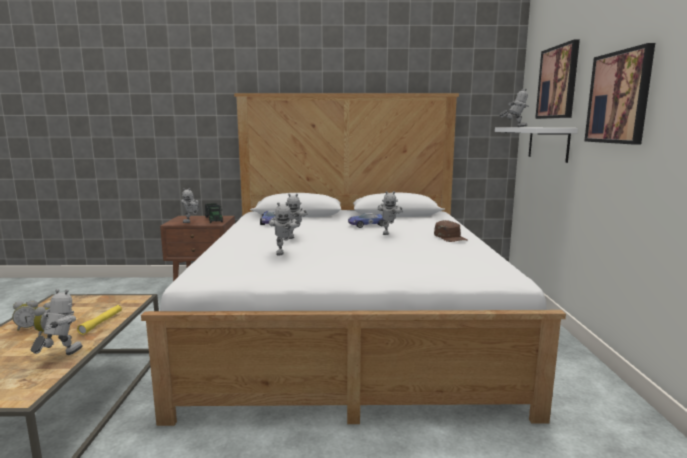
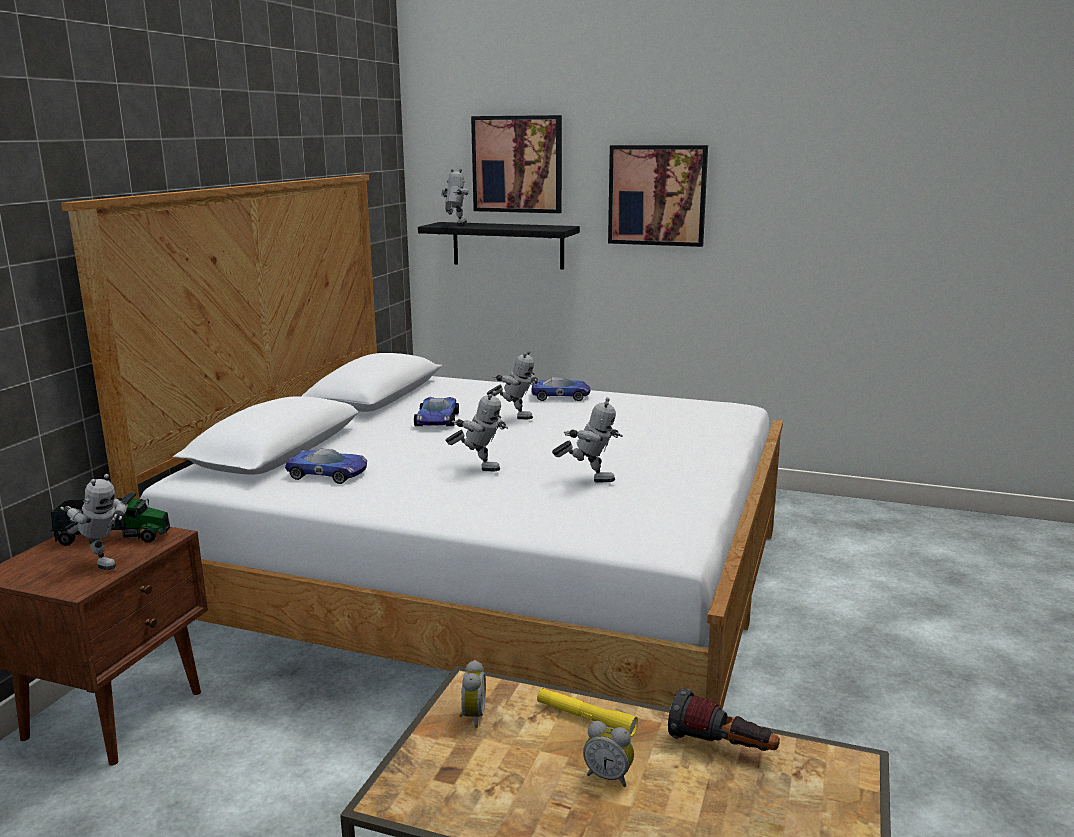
camera: 70 degrees left, 5 degrees up
alarm clock [12,300,38,331] -> alarm clock moved to [459,660,486,728]
toy robot [31,289,83,355] -> flashlight [668,688,780,751]
brown cap [434,220,468,242] -> toy car [531,377,591,401]
white shelf [495,128,578,163] -> black shelf [418,222,580,269]

